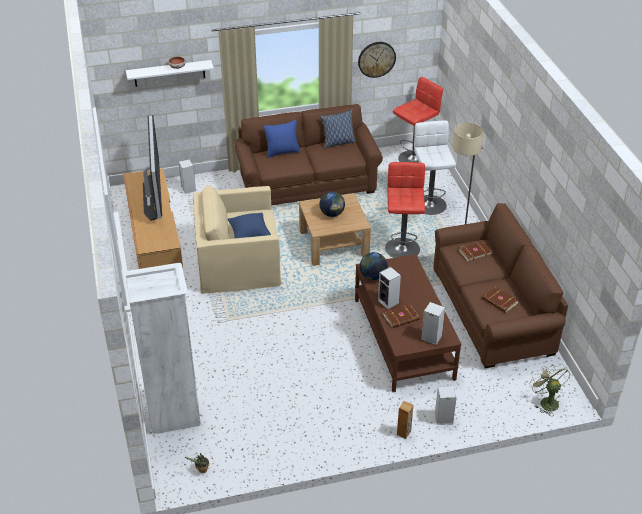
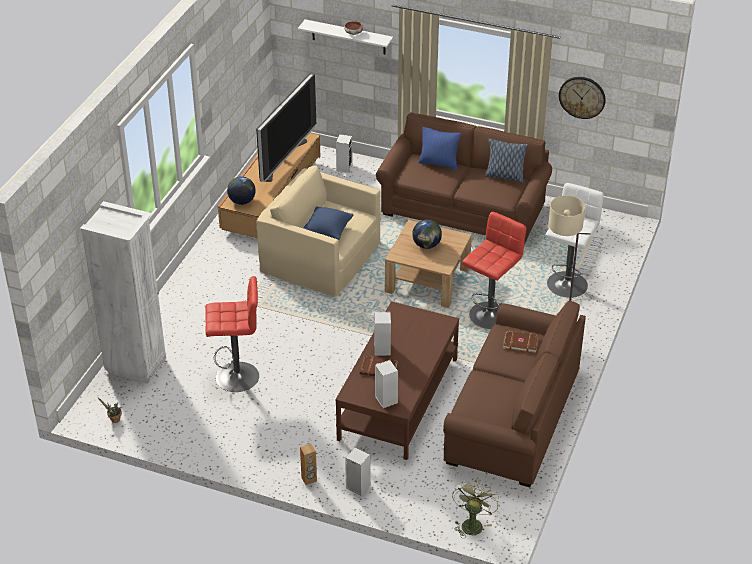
camera: 35 degrees right, 0 degrees up
globe [360,252,388,280] -> globe moved to [227,176,256,205]
red stool [393,77,443,163] -> red stool moved to [205,276,259,392]
brown book [482,286,519,313] -> none

